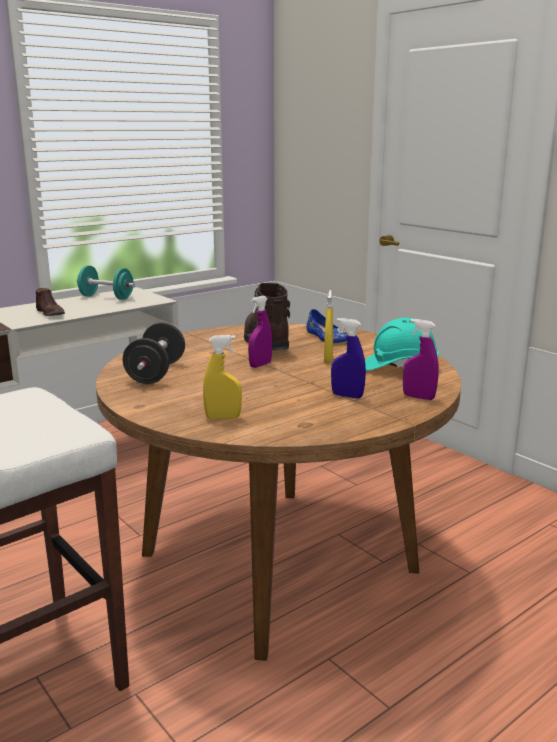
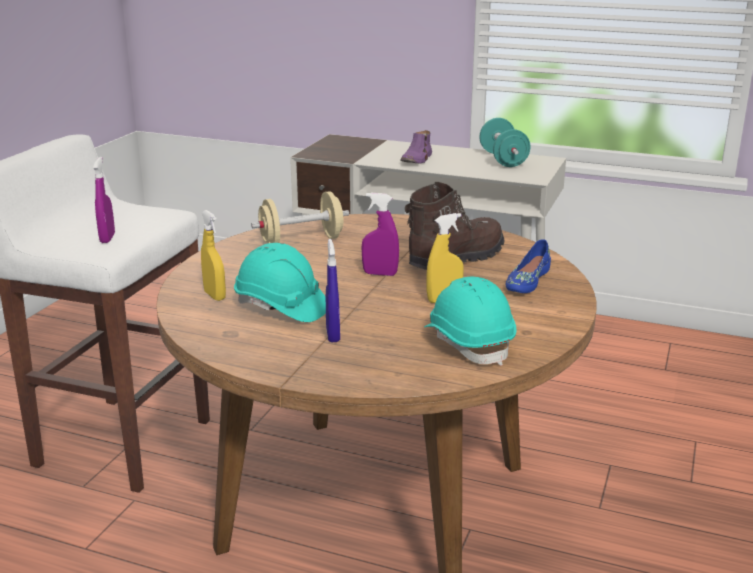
camera: 60 degrees right, 5 degrees up
brown shoe [36,288,65,316] -> purple shoe [401,130,432,163]
black dumbbell [123,322,185,384] -> beige dumbbell [251,191,349,243]
purple spray bottle [403,319,439,400] -> purple spray bottle moved to [93,157,115,243]
none -> turquoise hard hat [234,243,326,322]

